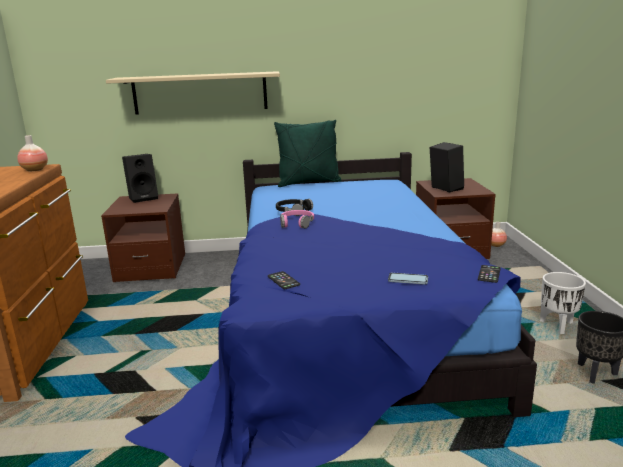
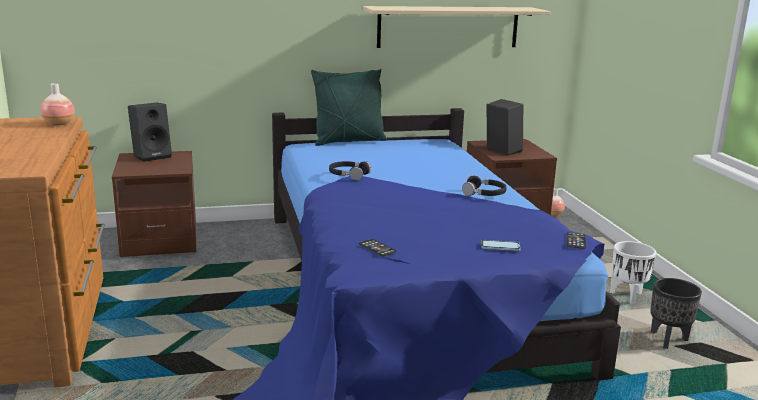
camera: 10 degrees left, 0 degrees up
beige shelf [106,71,280,115] -> beige shelf moved to [363,6,550,48]
pink headphones [280,210,314,229] -> none
none -> black headphones [462,175,507,196]

